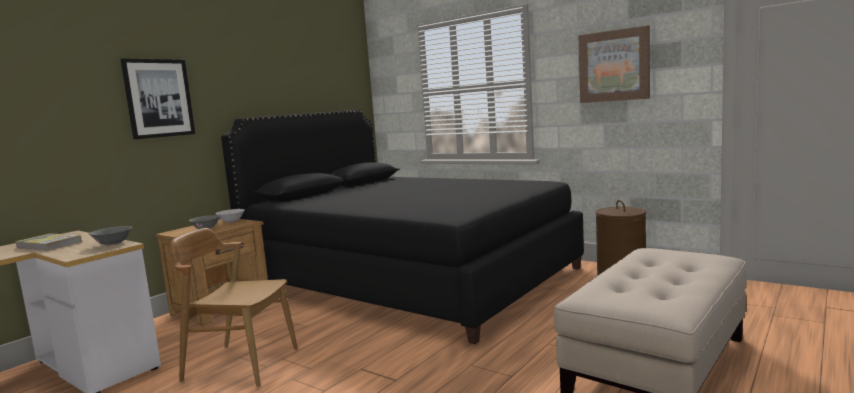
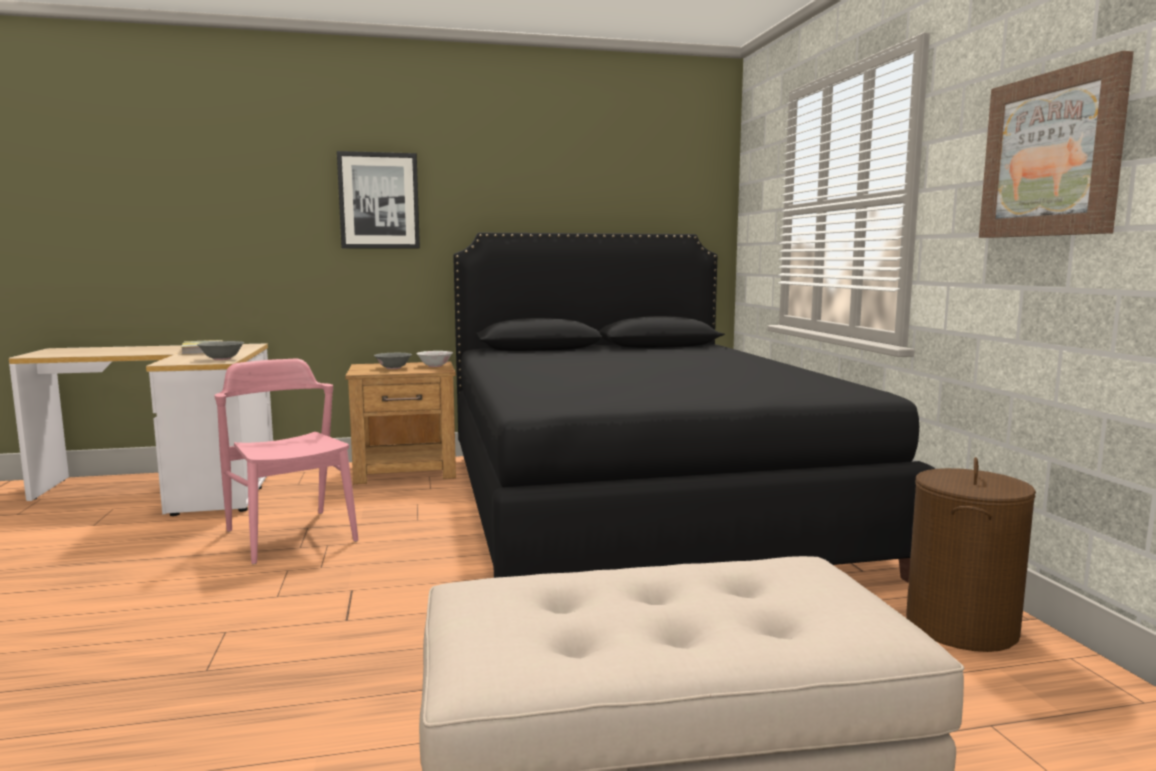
camera: 40 degrees right, 0 degrees up
brown chair [170,228,298,387] -> pink chair [214,359,358,565]

